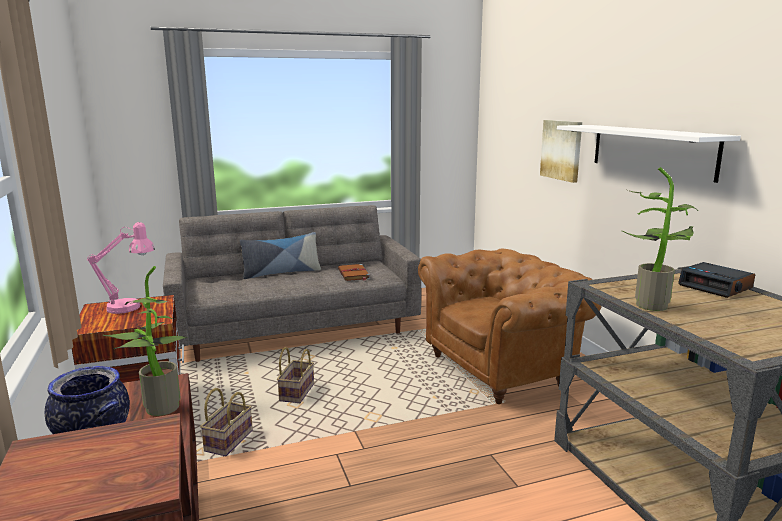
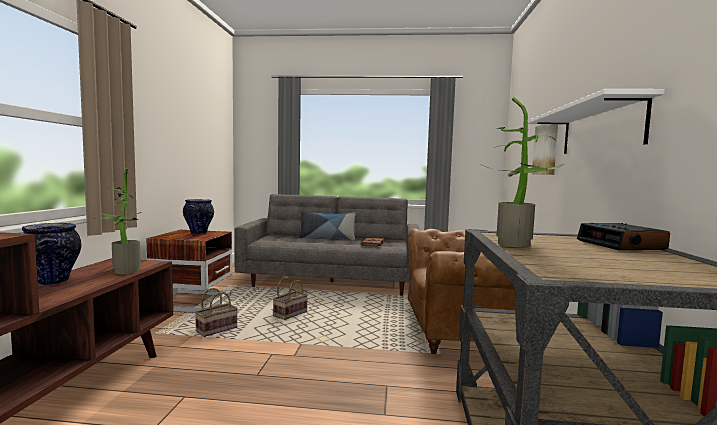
camera: 25 degrees right, 10 degrees down
pink table lamp [87,222,155,314] -> vase [183,199,214,234]

